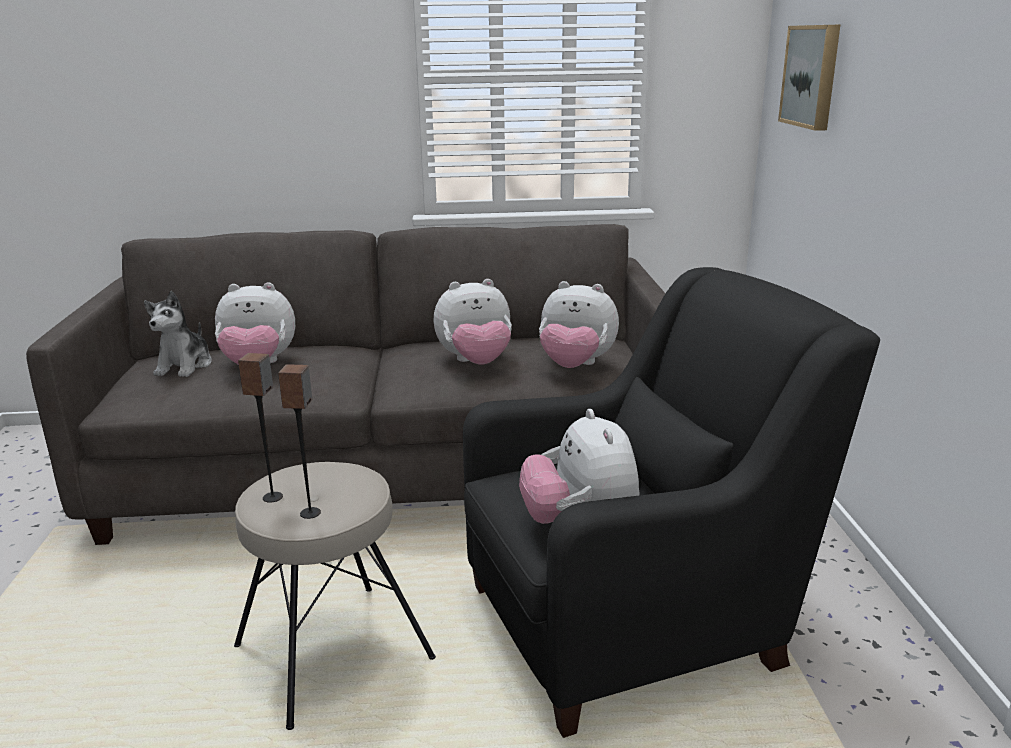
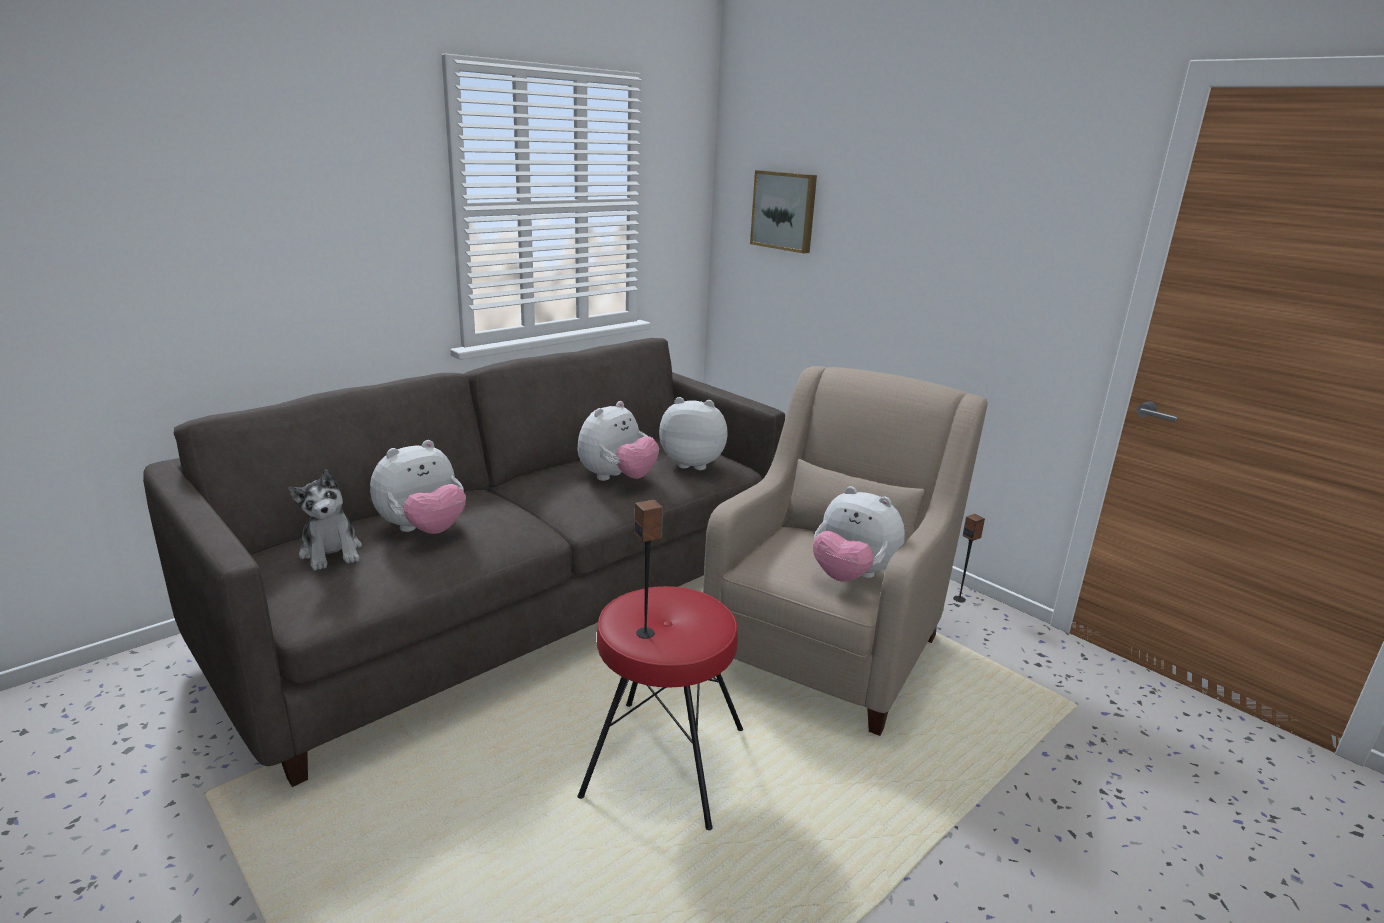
camera: 40 degrees left, 0 degrees up
beige stool [234,462,436,730] -> red stool [577,586,743,830]
speaker [278,364,321,519] -> speaker moved to [953,514,985,602]
black armchair [463,267,880,738] -> beige armchair [703,366,987,736]
plush toy [539,281,619,368] -> plush toy turned 150 degrees counterclockwise [659,397,728,470]

